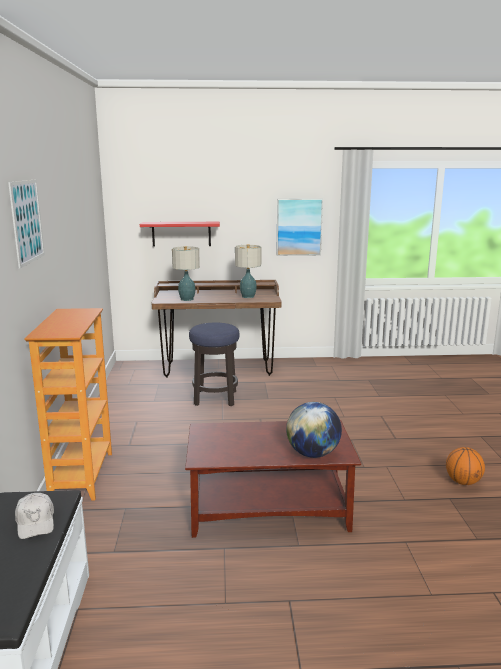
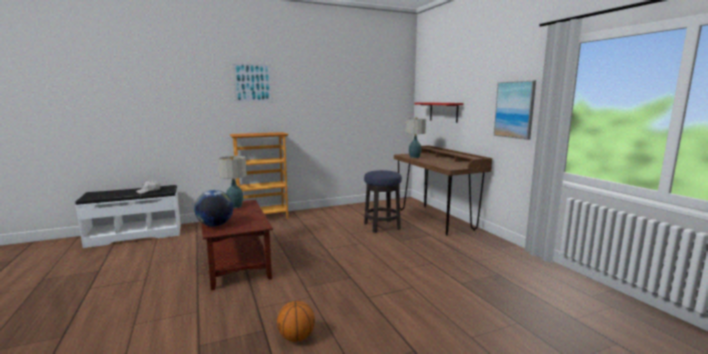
camera: 70 degrees right, 5 degrees down
table lamp [235,244,261,298] -> table lamp moved to [218,156,247,208]

